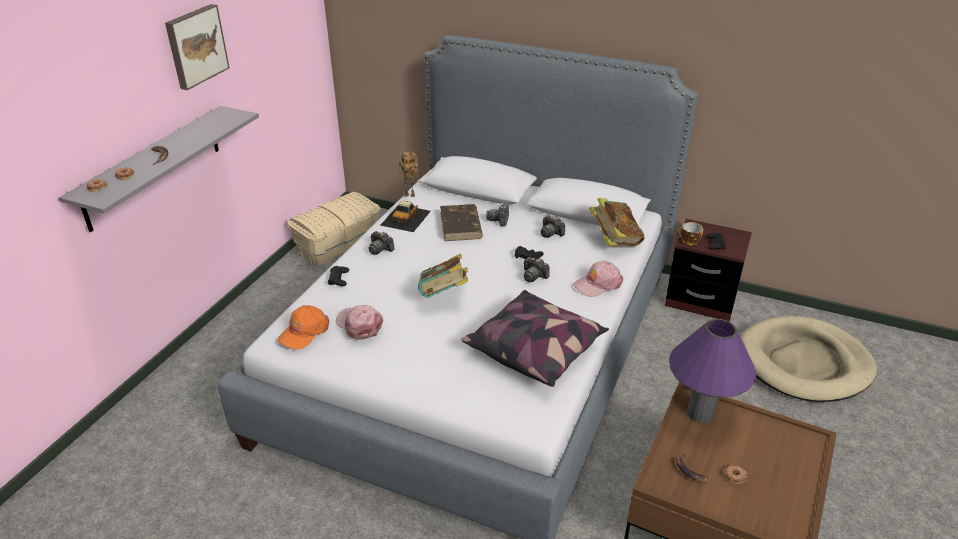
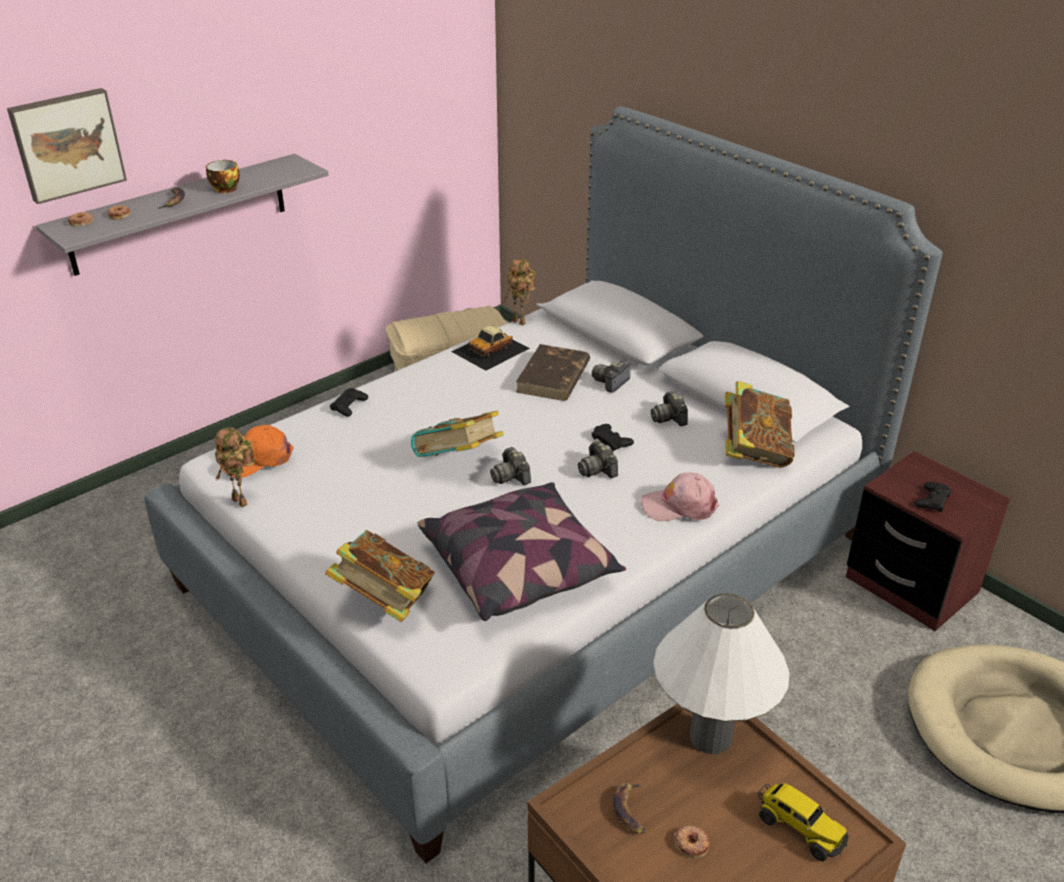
camera: 25 degrees right, 0 degrees up
picture [165,4,230,90] -> picture moved to [7,88,127,204]
pink cap [336,305,383,340] -> none
camera [368,231,395,255] -> camera moved to [490,447,531,485]
purple table lamp [669,319,756,424] -> white table lamp [653,594,790,754]
cup [676,222,703,245] -> cup moved to [206,160,240,193]
none -> toy robot [215,427,255,508]
none -> book [325,530,435,622]
none -> toy truck [758,783,849,861]

